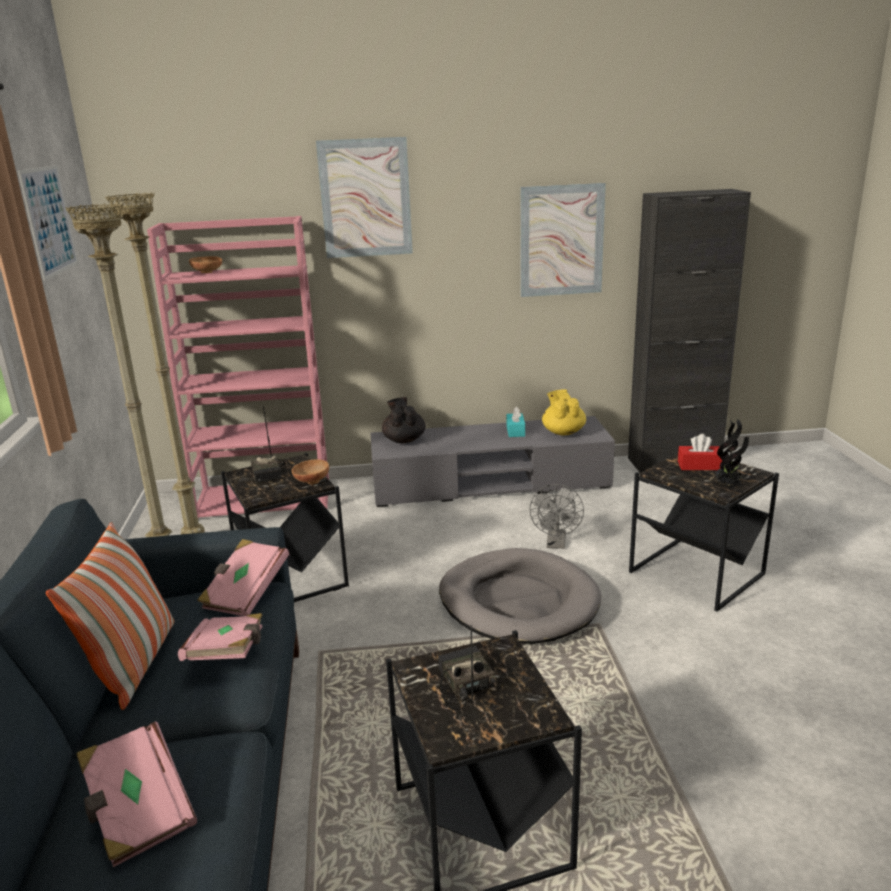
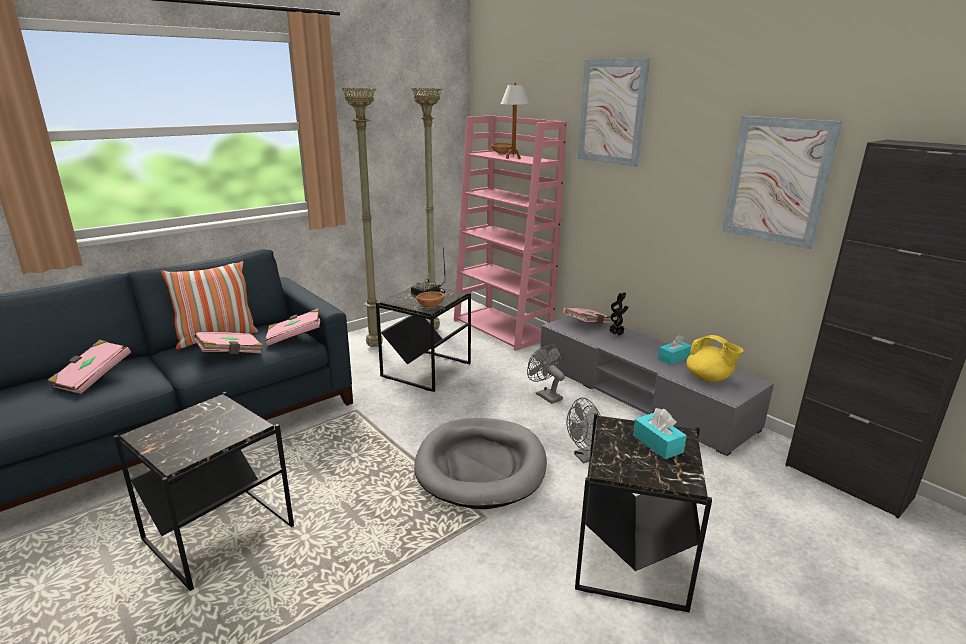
camera: 55 degrees right, 0 degrees up
picture [18,165,79,281] -> none
black teapot [382,397,426,443] -> pink book [563,307,611,324]
radio [438,625,497,710] -> none
yellow teapot [542,389,586,435] -> yellow teapot turned 90 degrees clockwise [687,335,744,382]
red tissue box [678,434,722,470] -> turquoise tissue box [633,408,687,459]
potted plant [714,419,749,486] -> potted plant moved to [609,292,628,336]
none -> table lamp [501,83,529,159]
none -> grey fan [527,344,565,404]

